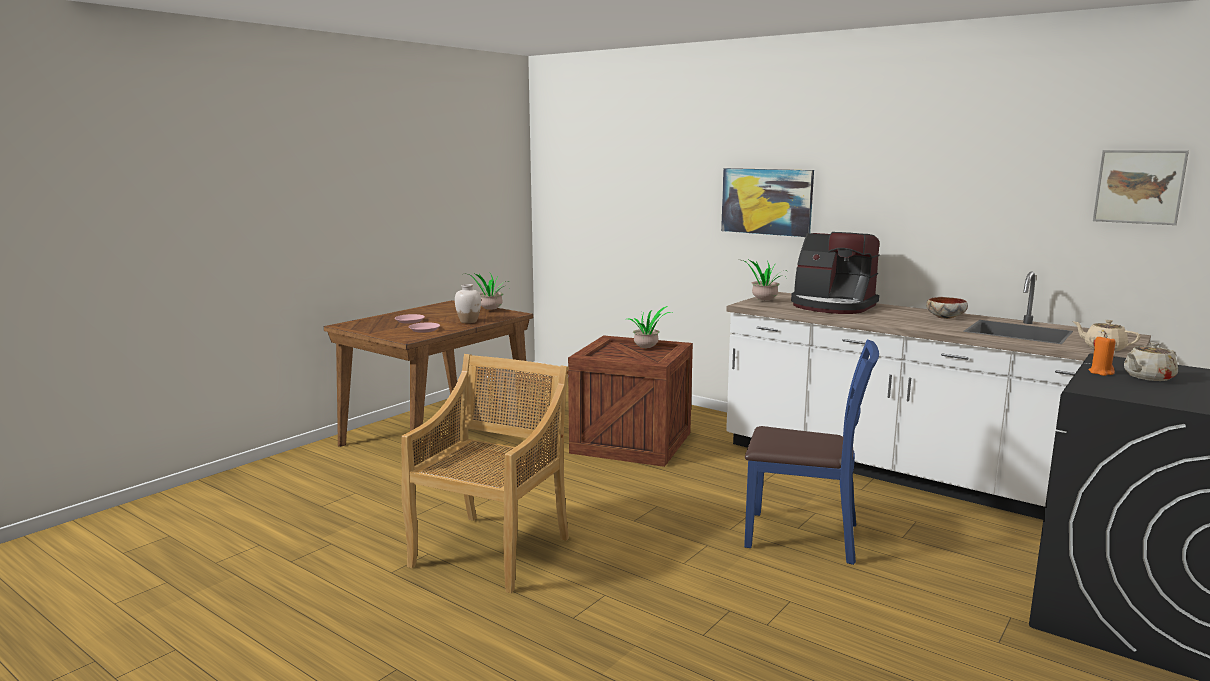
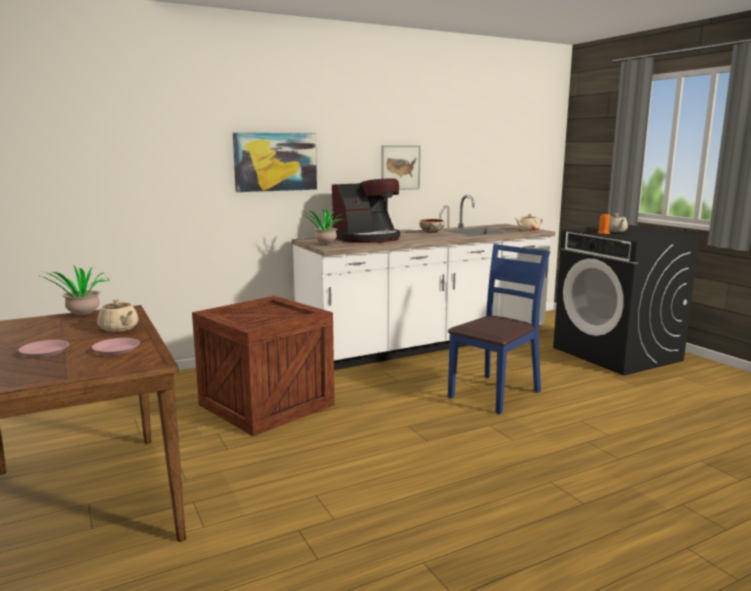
camera: 65 degrees left, 0 degrees up
beige chair [401,354,569,593] -> none
white vase [455,284,481,323] -> beige teapot [97,299,139,332]
potted plant [625,306,672,348] -> none
picture [1093,150,1189,225] -> picture moved to [381,145,421,190]

